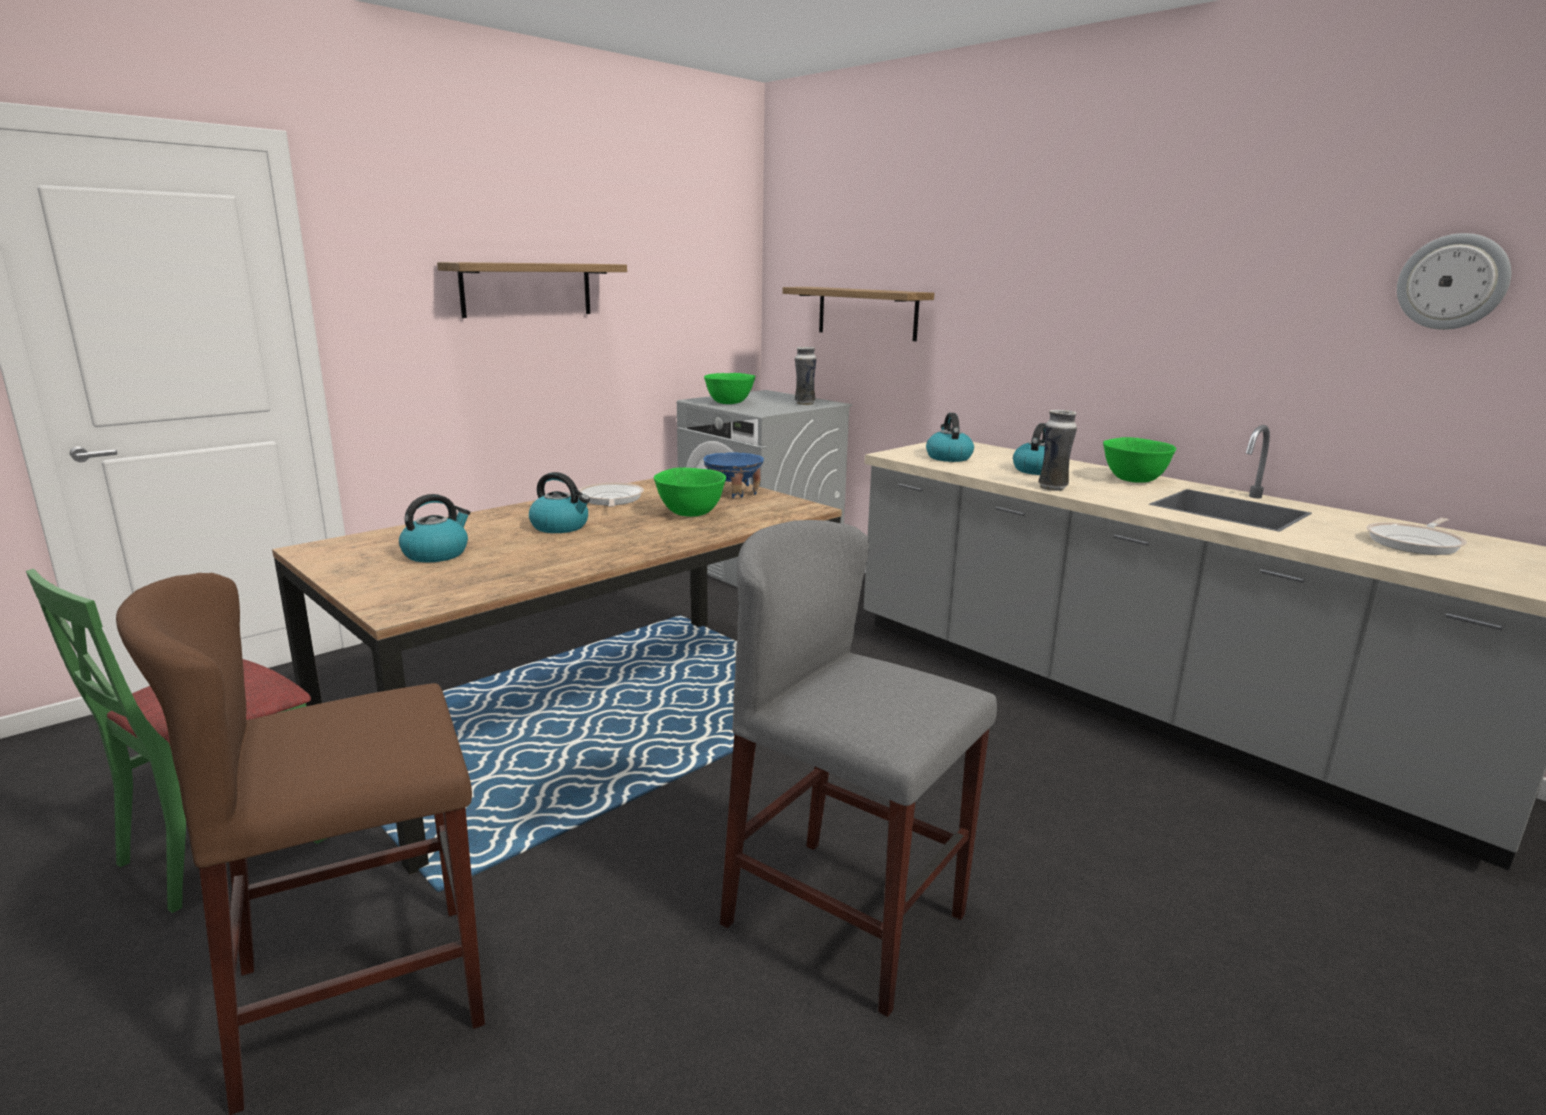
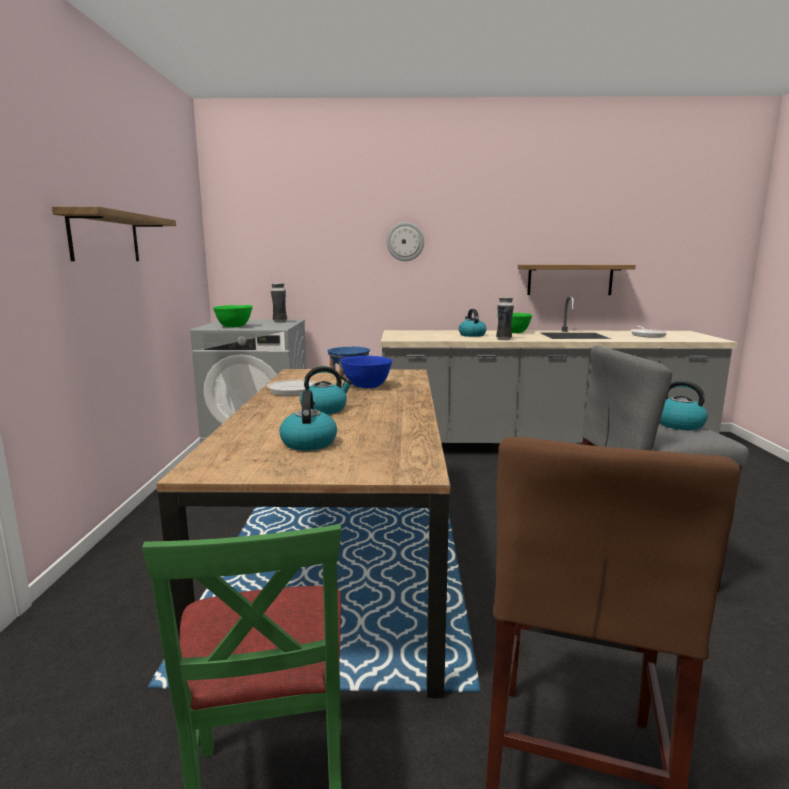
camera: 45 degrees left, 5 degrees down
green bowl [654,468,726,517] -> blue bowl [341,356,392,388]
shelf [783,287,934,341] -> shelf moved to [518,265,636,295]
kettle [926,413,974,462] -> kettle moved to [660,381,708,430]
wall clock [1397,233,1511,330] -> wall clock moved to [387,222,424,261]

